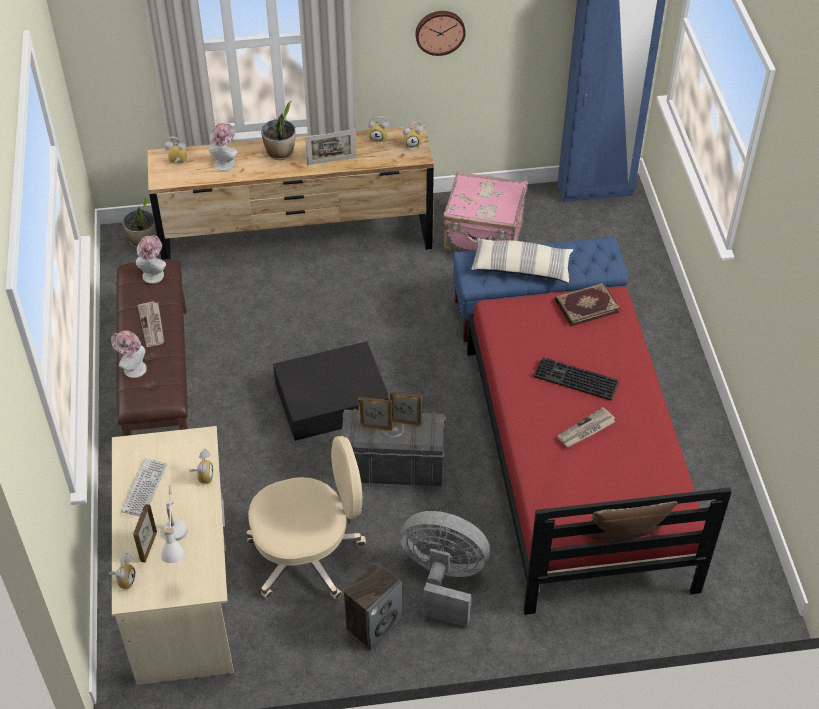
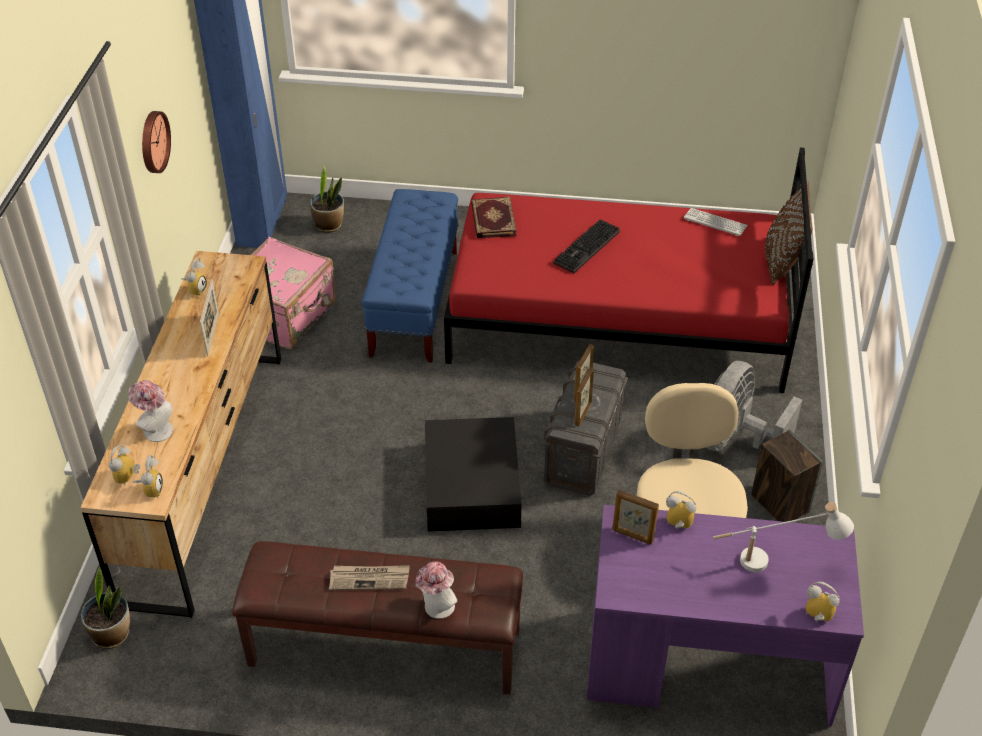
camera: 75 degrees left, 5 degrees down
beige desk [112,426,234,685] -> purple desk [587,505,864,727]
keyboard [122,458,167,516] -> keyboard moved to [684,208,748,236]
picture frame [133,504,157,562] -> picture frame moved to [612,489,659,545]
hat [136,235,166,284] -> none
potted plant [261,100,296,160] -> potted plant moved to [310,165,344,233]
alarm clock [403,121,423,149] -> alarm clock moved to [133,455,163,497]
pillow [471,238,573,283] -> none
newspaper [557,407,616,448] -> none

